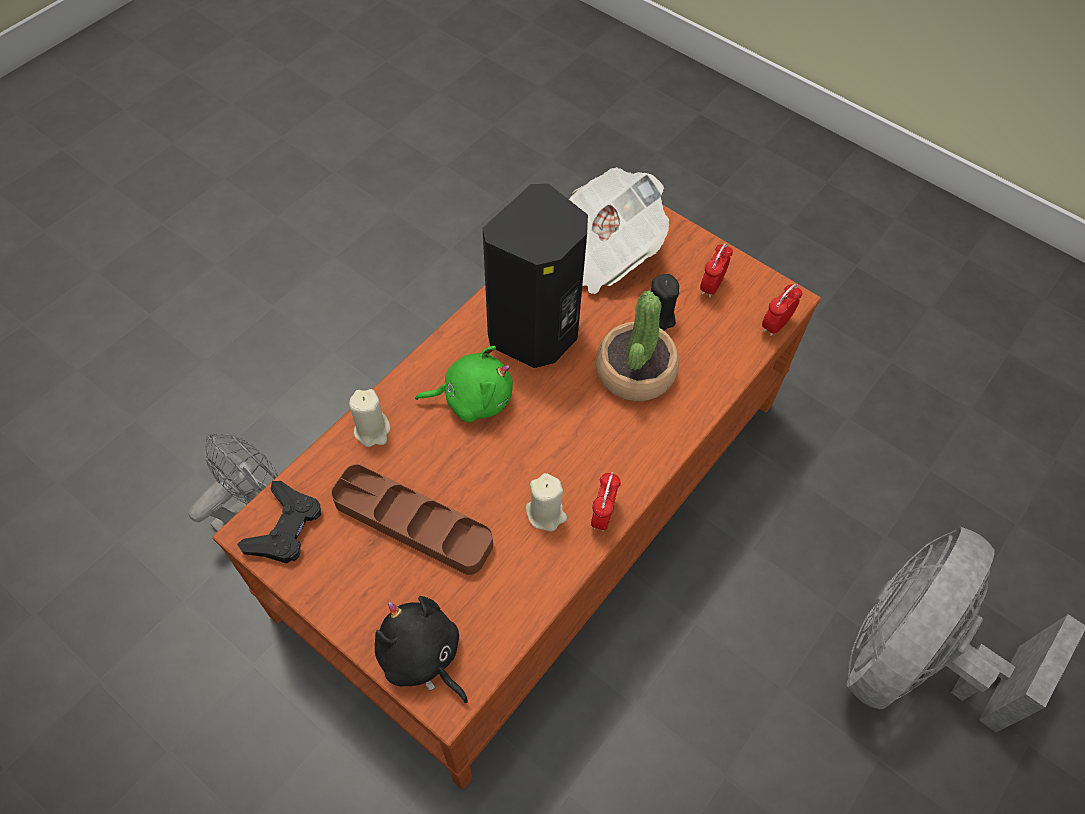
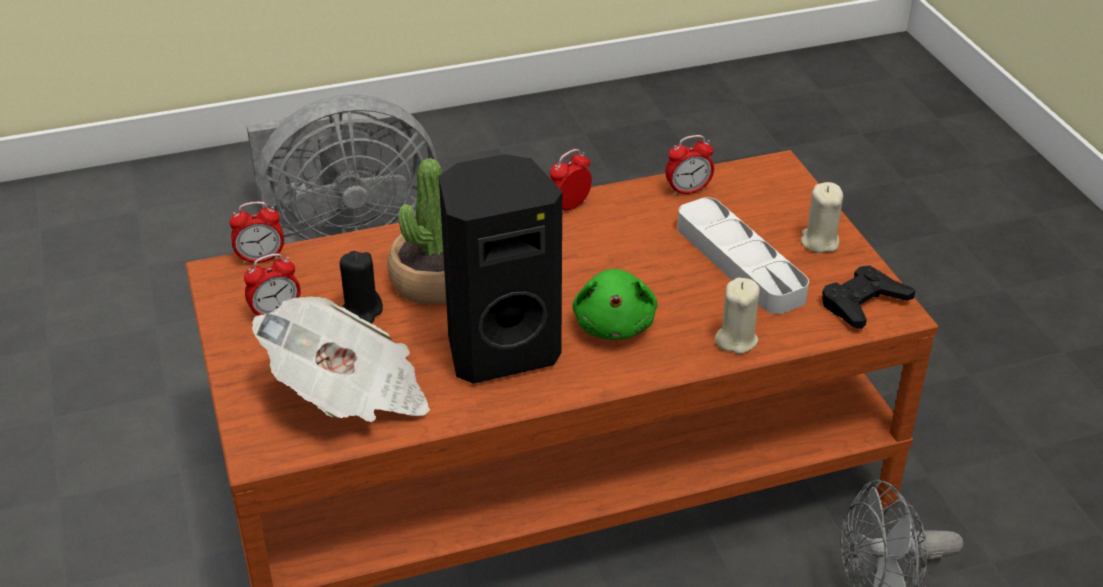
camera: 145 degrees left, 20 degrees down
brown tray [331,464,493,575] -> grey tray [677,197,809,314]
black plush toy [375,596,468,703] -> none
green plush toy [415,346,513,423] -> green plush toy turned 120 degrees counterclockwise [572,269,657,340]
beige candle [526,473,567,531] -> beige candle moved to [801,182,843,253]
none -> alarm clock [665,135,714,196]

